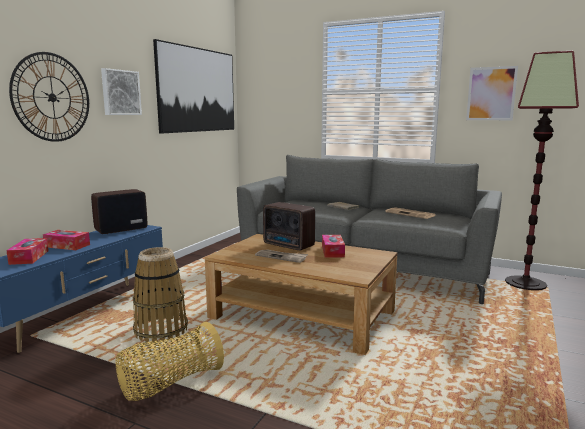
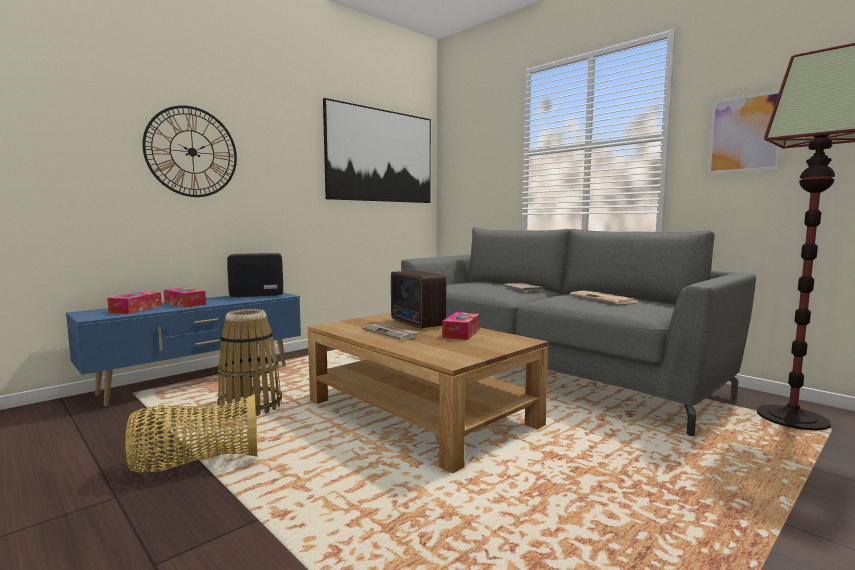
camera: 20 degrees right, 5 degrees down
picture [101,68,142,115] -> none

